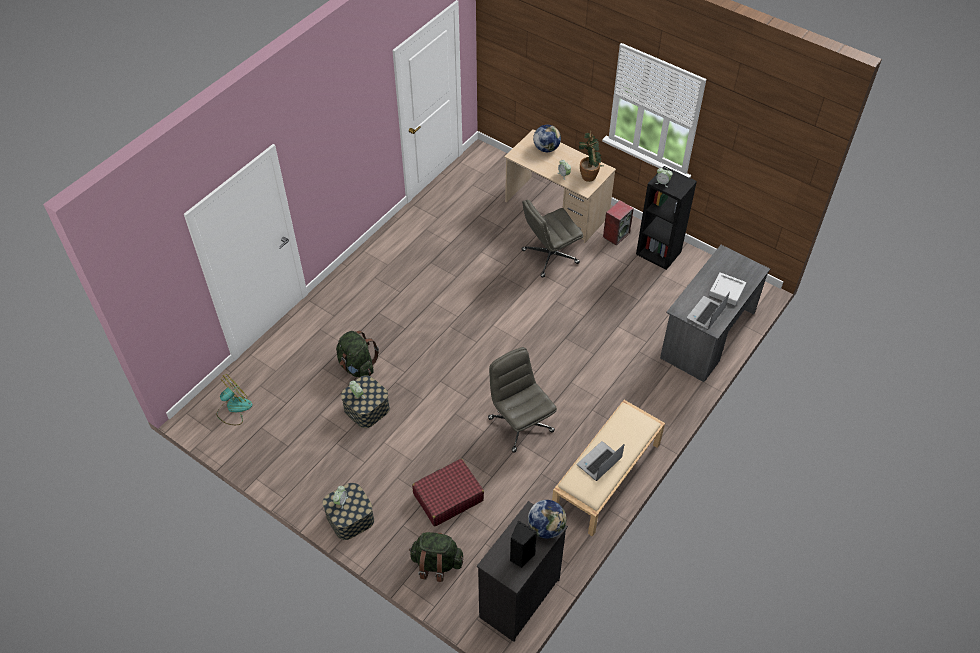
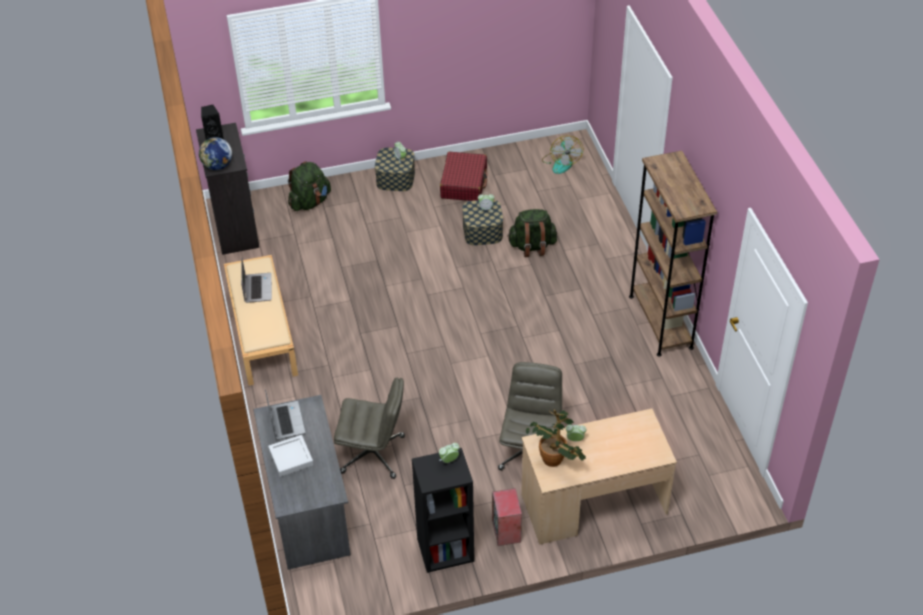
camera: 130 degrees right, 5 degrees down
red suitcase [412,459,484,527] -> red suitcase moved to [440,151,487,201]
grey office chair [488,347,557,453] -> grey office chair moved to [334,378,405,479]
globe [533,125,561,152] -> none
none -> brown bookcase [629,151,717,357]

